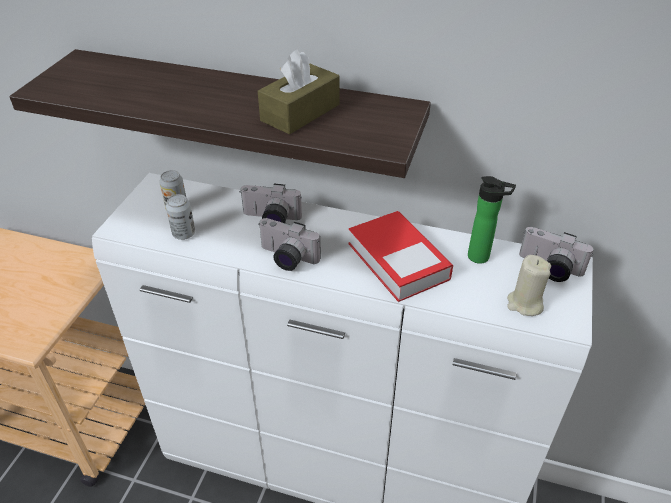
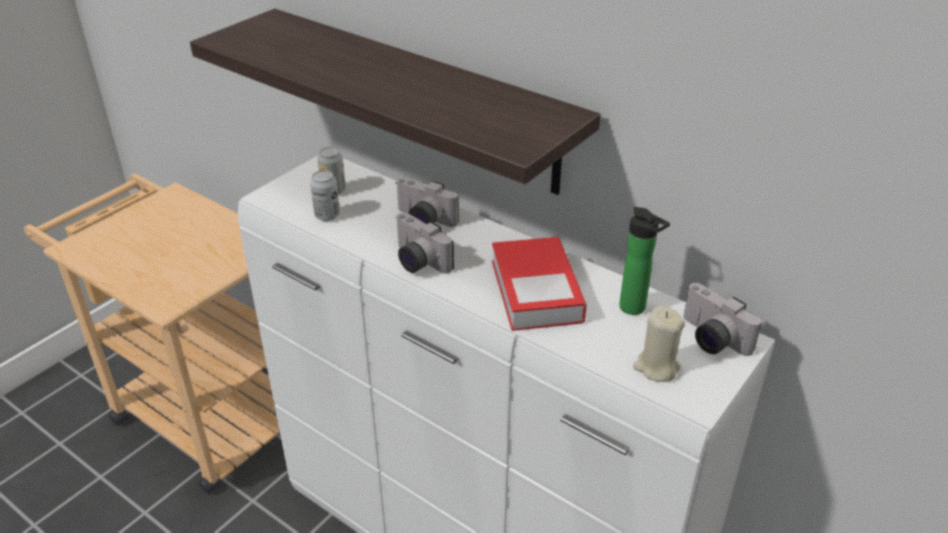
camera: 20 degrees right, 5 degrees down
brown tissue box [258,50,340,135] -> none

